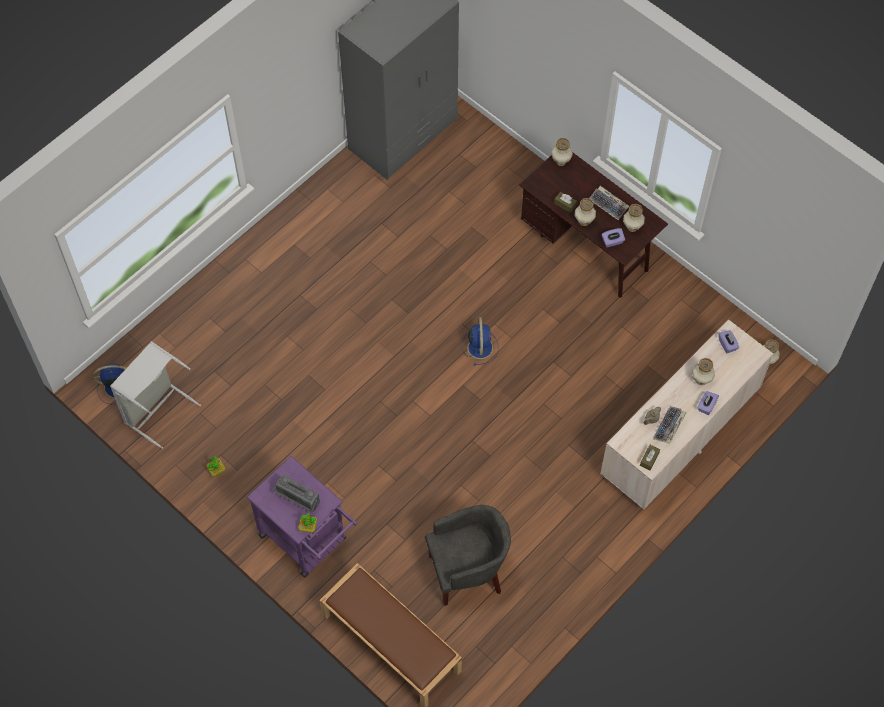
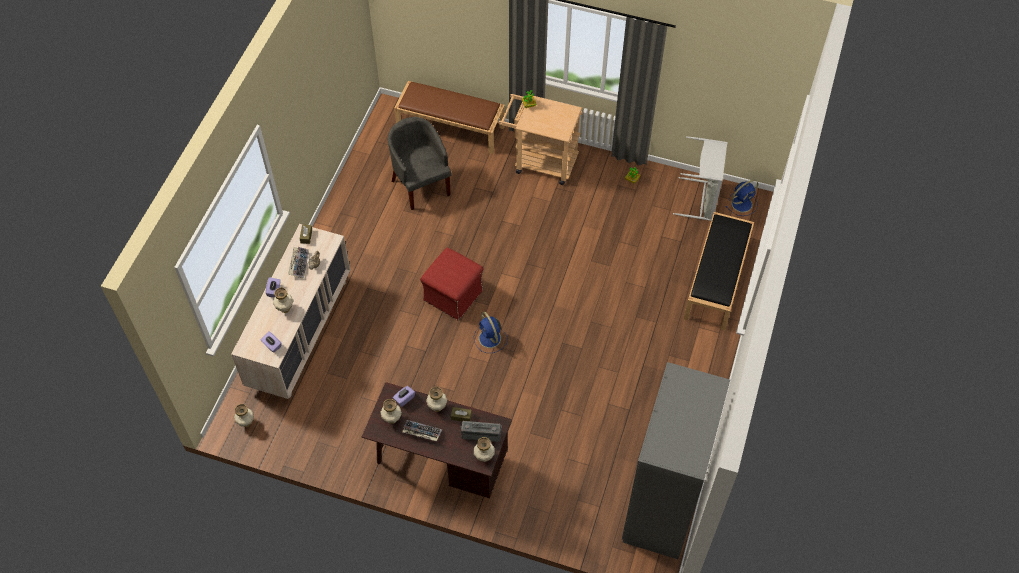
camera: 155 degrees right, 5 degrees down
purple cart [247,456,357,577] -> beige cart [498,94,582,185]
radio [274,475,320,512] -> radio moved to [460,421,502,442]
grey armchair [425,505,511,606] -> grey armchair turned 105 degrees clockwise [388,117,452,210]
none -> red ottoman [420,247,484,320]
none -> black bench [684,212,754,330]

